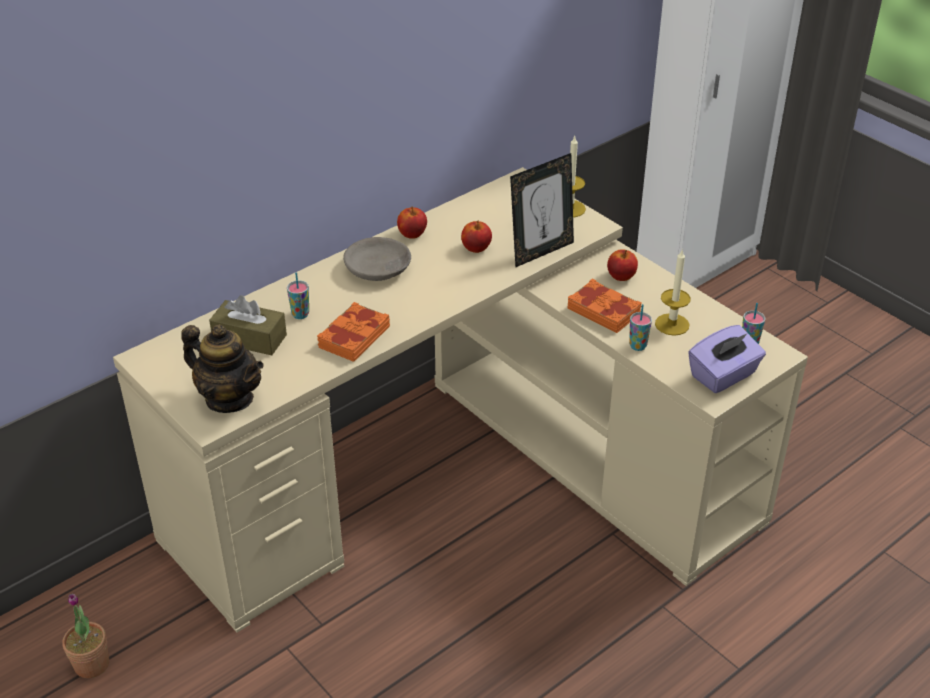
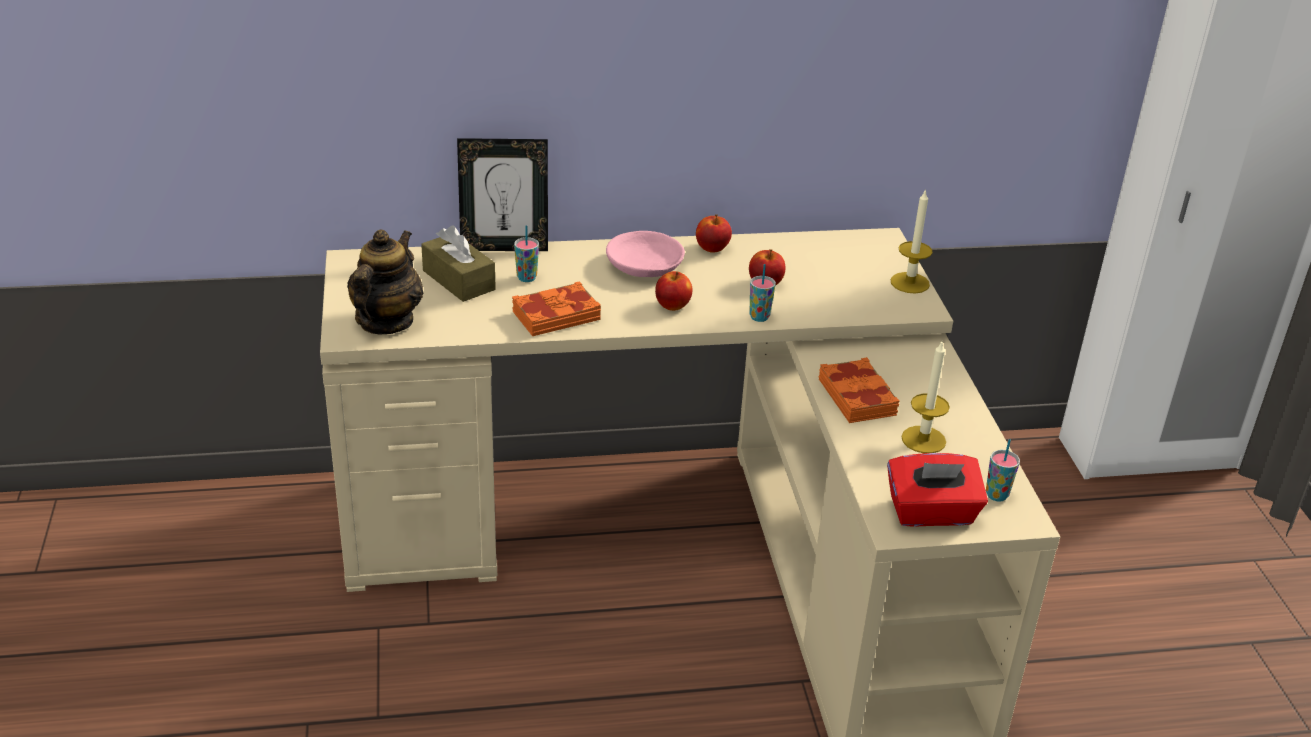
camera: 30 degrees right, 5 degrees down
potted plant [62,593,109,678] -> none
teapot [181,324,264,413] -> teapot turned 135 degrees counterclockwise [347,230,424,334]
grey bowl [343,237,411,281] -> pink bowl [606,231,685,277]
picture frame [510,153,574,267] -> picture frame moved to [457,138,548,251]
apple [607,249,638,281] -> apple moved to [655,271,692,311]
cup [629,304,652,351] -> cup moved to [749,264,776,322]
purple tissue box [688,325,766,393] -> red tissue box [887,453,988,527]

